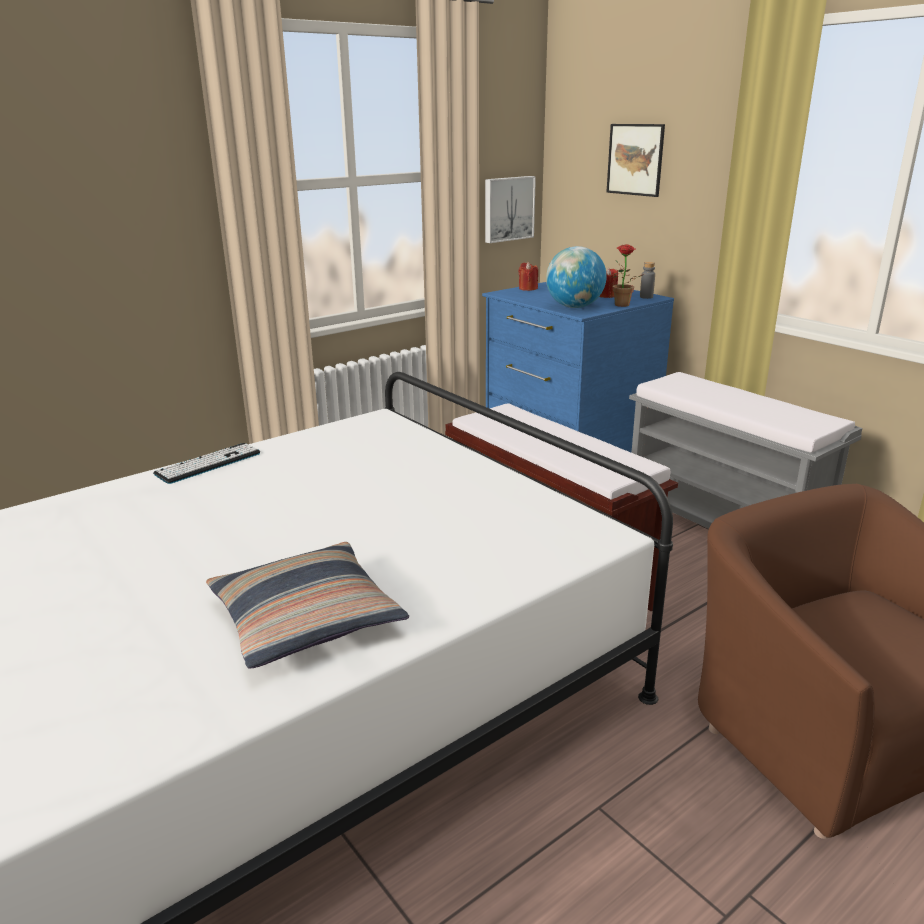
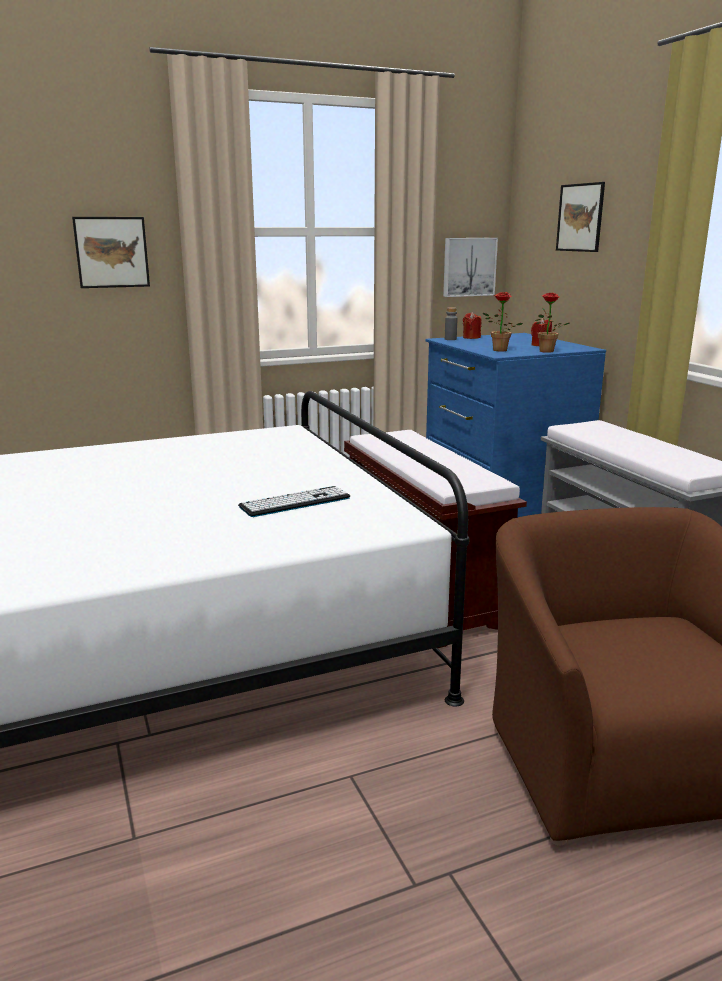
camera: 15 degrees right, 5 degrees down
keyboard [153,443,260,484] -> keyboard moved to [238,486,350,517]
pillow [206,542,409,669] -> none
globe [546,246,607,308] -> potted plant [483,292,523,351]
grey bottle [640,262,655,299] -> grey bottle moved to [445,307,458,340]
none -> picture [72,217,150,288]

